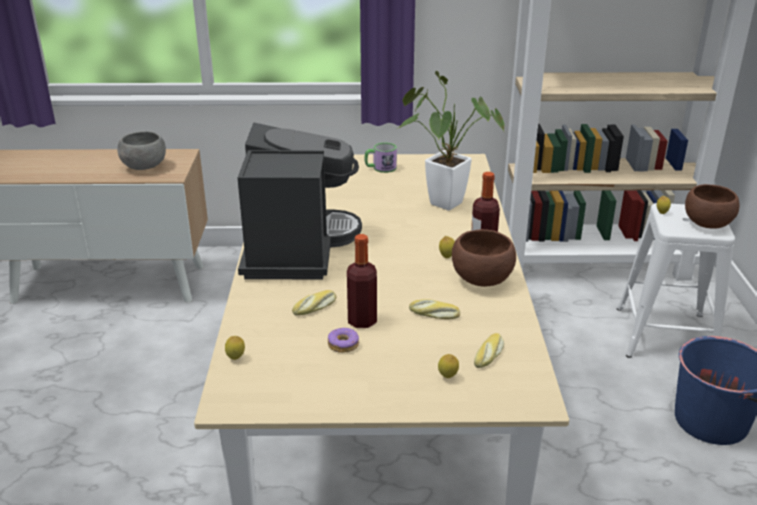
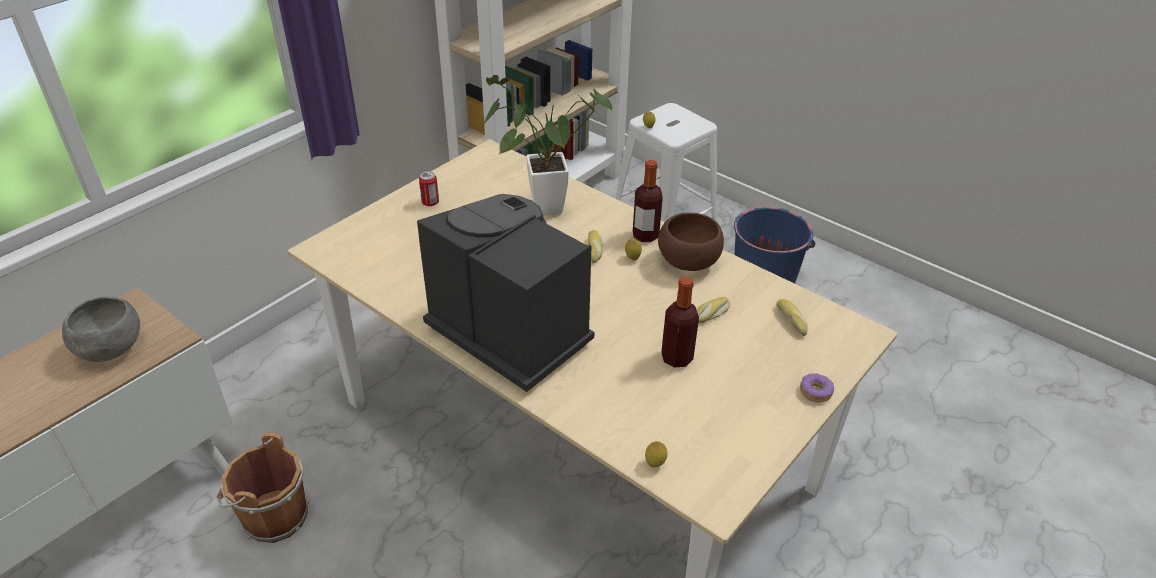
camera: 50 degrees left, 10 degrees up
bread [292,290,336,315] -> bread moved to [588,230,603,263]
donut [328,328,359,353] -> donut moved to [800,373,834,403]
mug [364,143,397,173] -> can [419,171,439,206]
lemon [438,354,459,378] -> none
brown bowl [685,184,740,229] -> none
none -> brown bucket [217,433,309,543]

